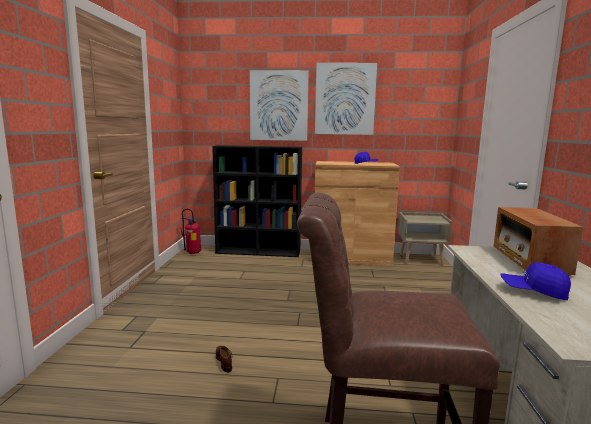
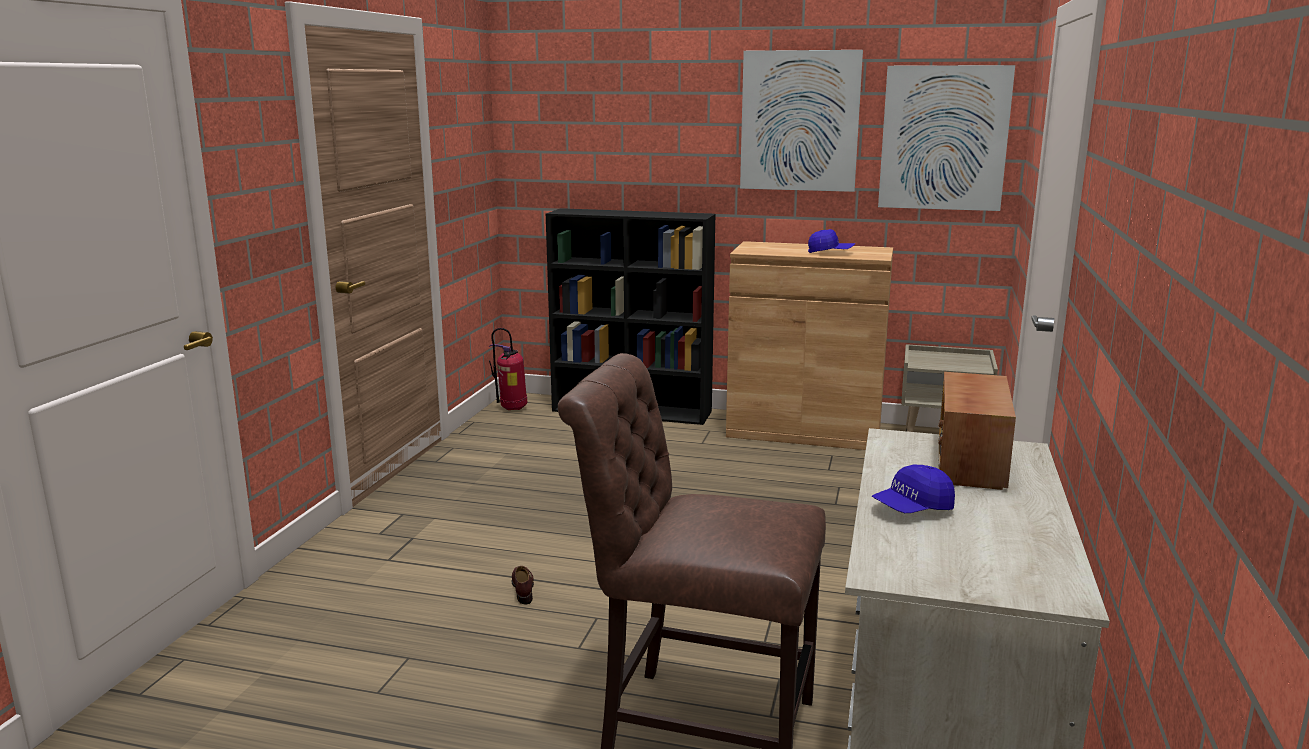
camera: 10 degrees right, 5 degrees up
picture [250,70,309,141] -> picture moved to [878,65,1015,211]
blue cap [500,262,571,300] -> blue cap turned 60 degrees counterclockwise [872,465,955,513]

